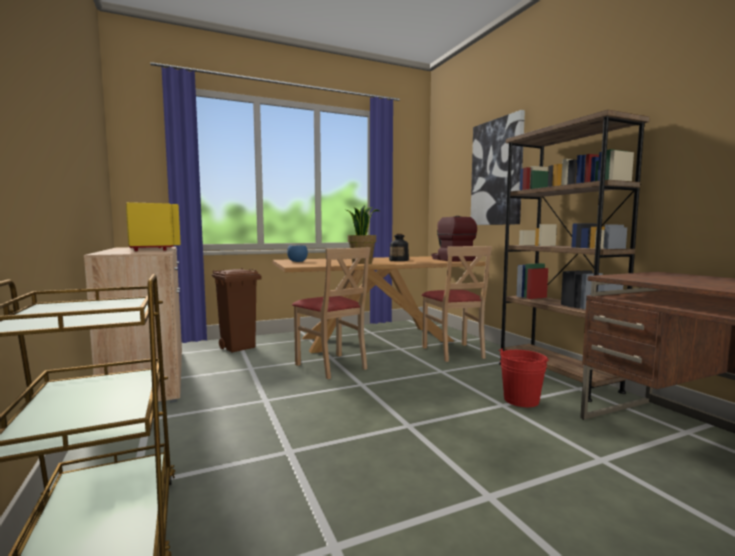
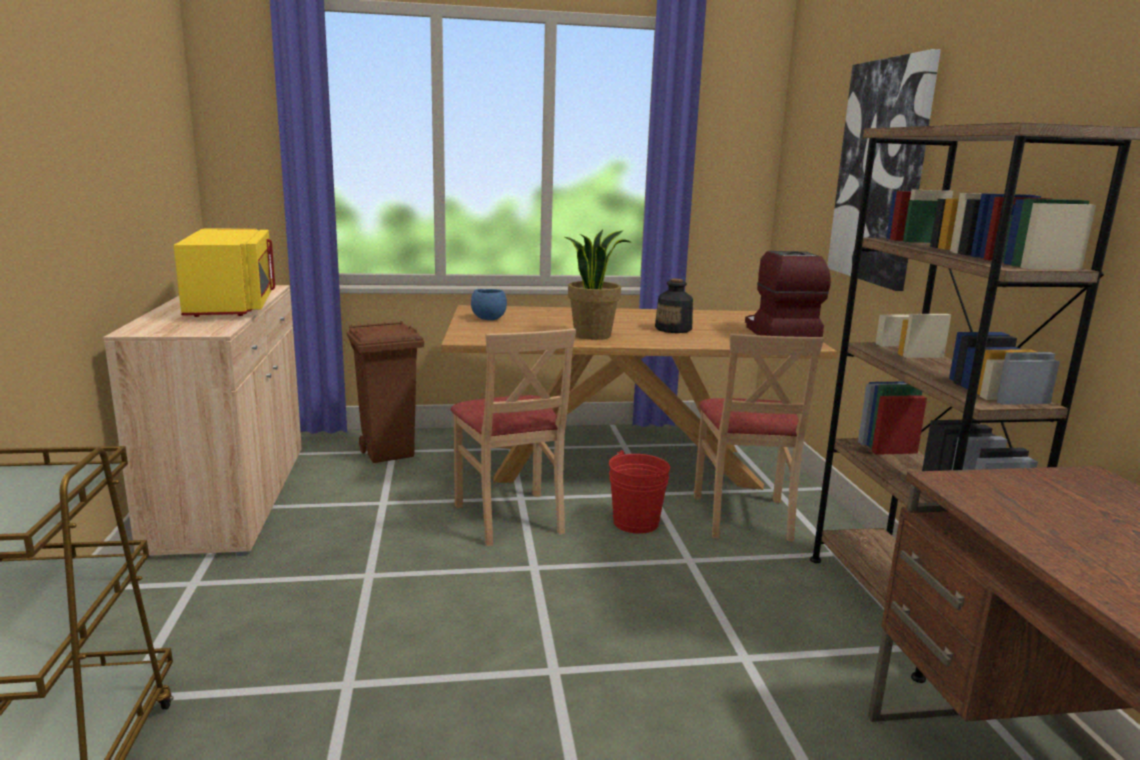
camera: 15 degrees right, 10 degrees up
red bucket [498,348,549,407] -> red bucket moved to [609,450,670,534]

